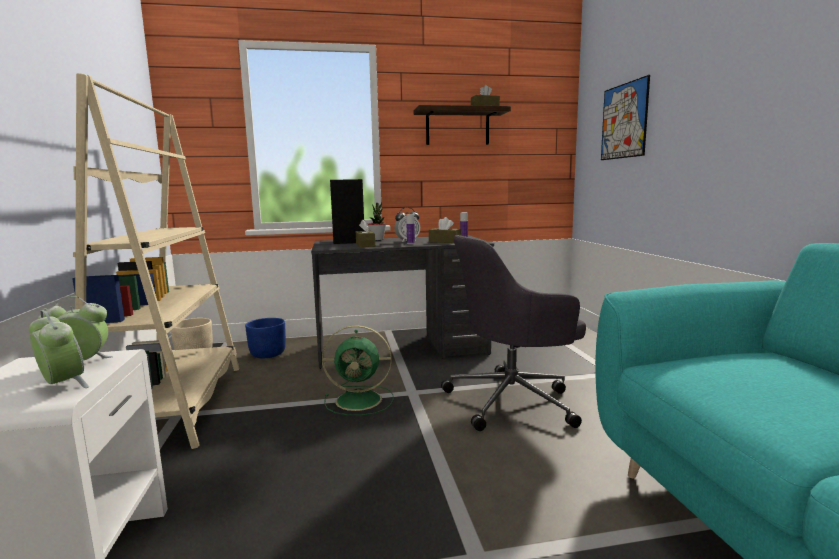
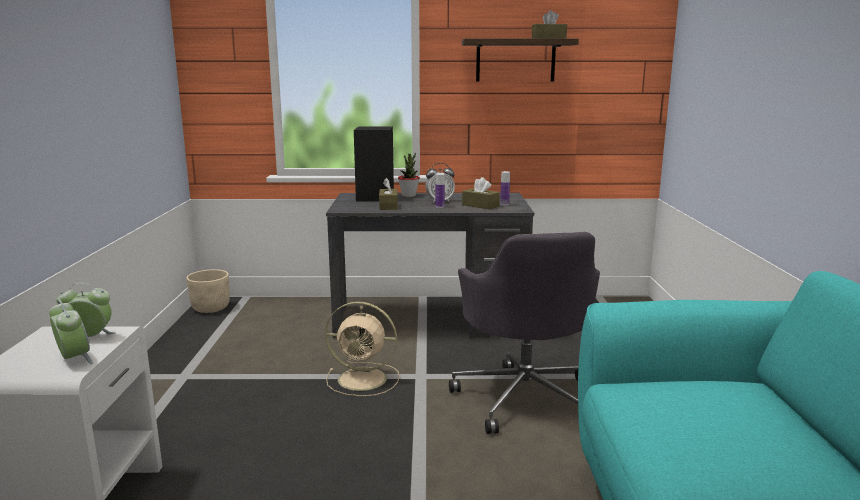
camera: 10 degrees right, 5 degrees up
beige bookcase [72,73,240,449] -> none
blue planter [245,318,286,358] -> none
green fan [322,325,394,416] -> beige fan [325,302,400,396]
grey office chair [441,235,586,431] -> grey office chair turned 90 degrees counterclockwise [449,232,600,434]
picture [601,75,650,160] -> none

